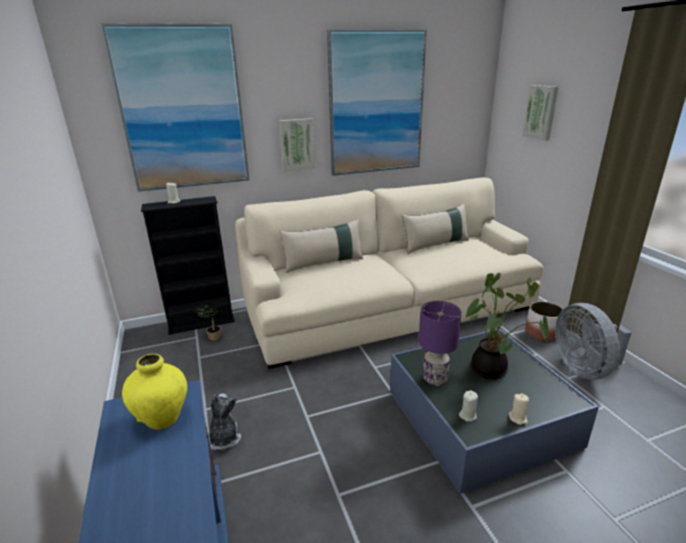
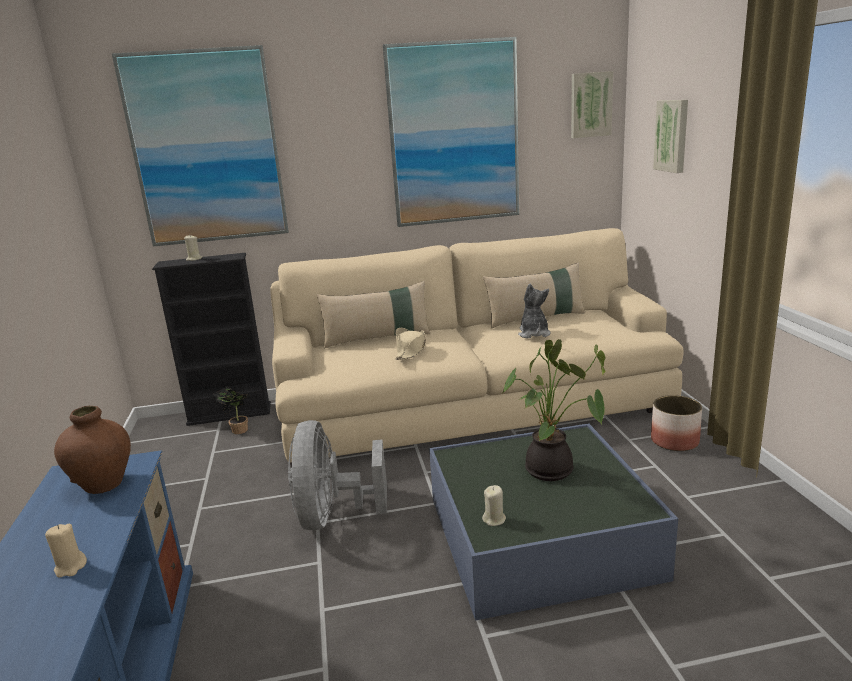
camera: 10 degrees right, 5 degrees down
yellow vase [122,354,187,430] -> brown vase [54,406,131,494]
plush toy [209,393,241,450] -> plush toy moved to [518,284,551,339]
picture [279,118,315,172] -> picture moved to [571,71,613,138]
purple table lamp [419,301,462,386] -> none
beige candle [509,393,529,425] -> beige candle moved to [45,524,87,577]
grey fan [555,303,632,379] -> grey fan moved to [288,420,387,530]
none -> beige hat [395,328,426,360]

